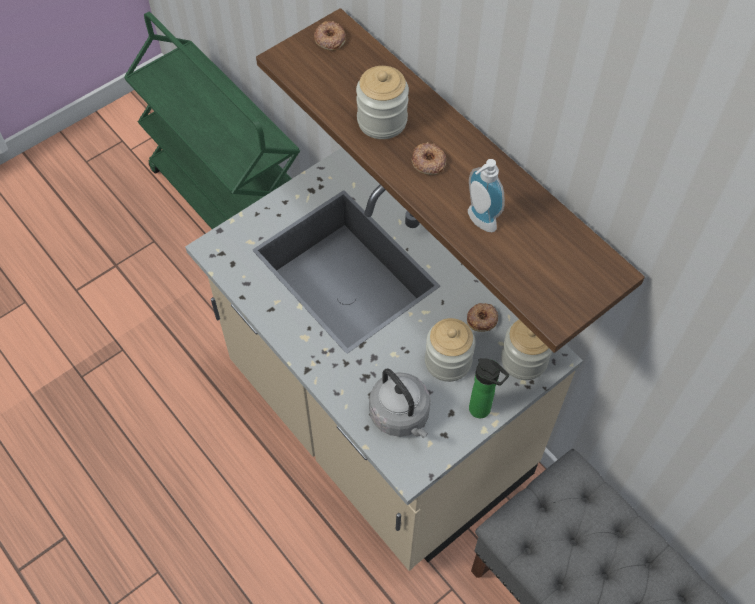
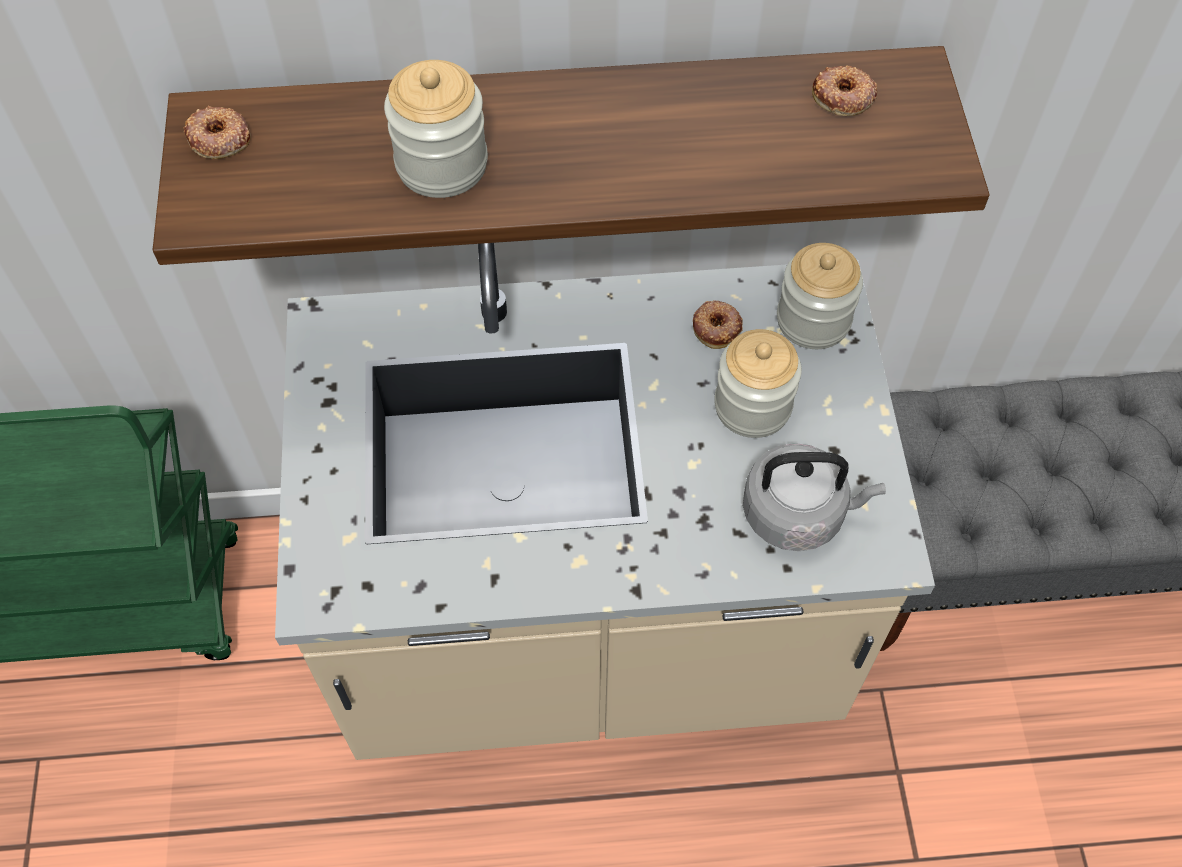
camera: 55 degrees left, 0 degrees up
donut [411,142,446,175] -> donut moved to [812,65,877,116]
soap dispenser [468,159,505,232] -> none
bottle [469,358,509,418] -> none

